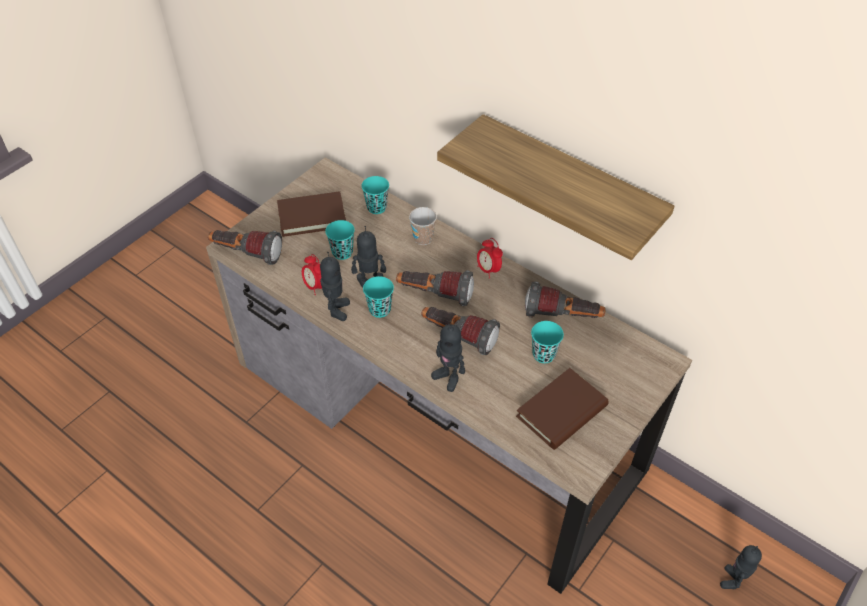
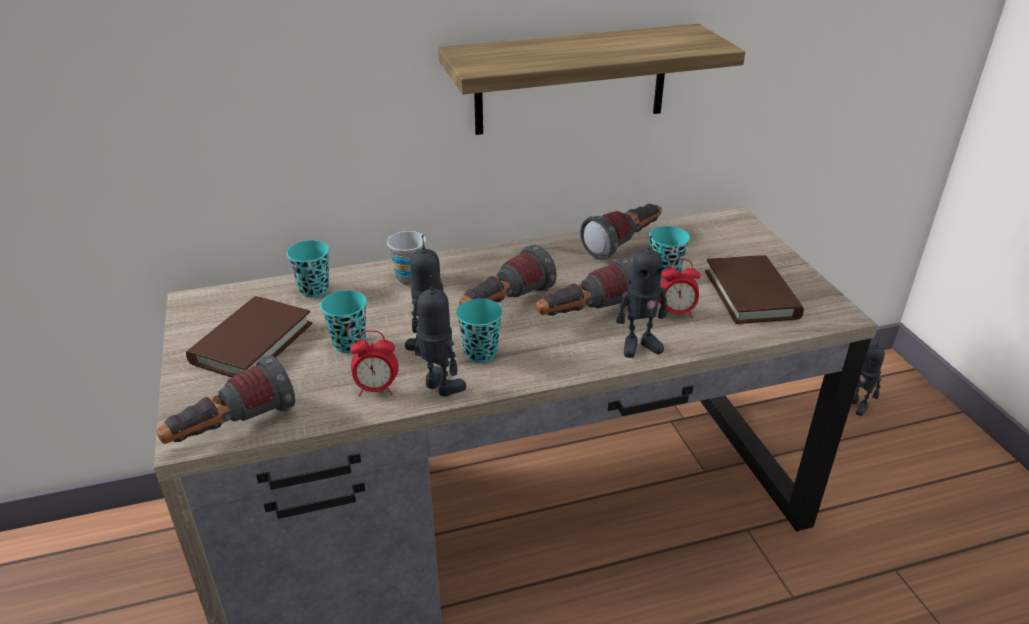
camera: 55 degrees left, 15 degrees down
alarm clock [477,238,503,279] -> alarm clock moved to [659,259,701,318]

